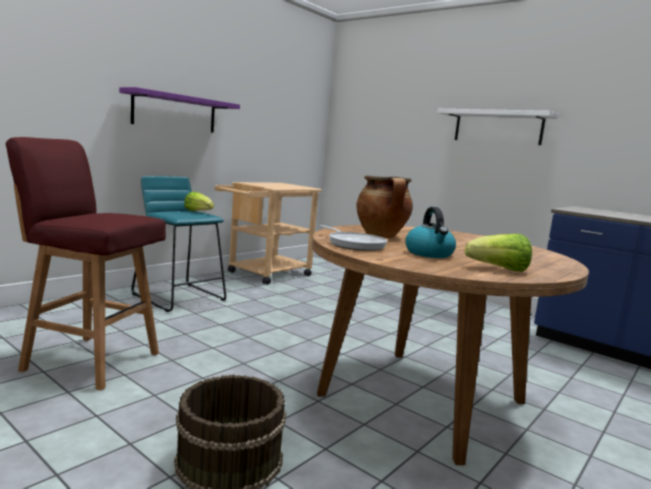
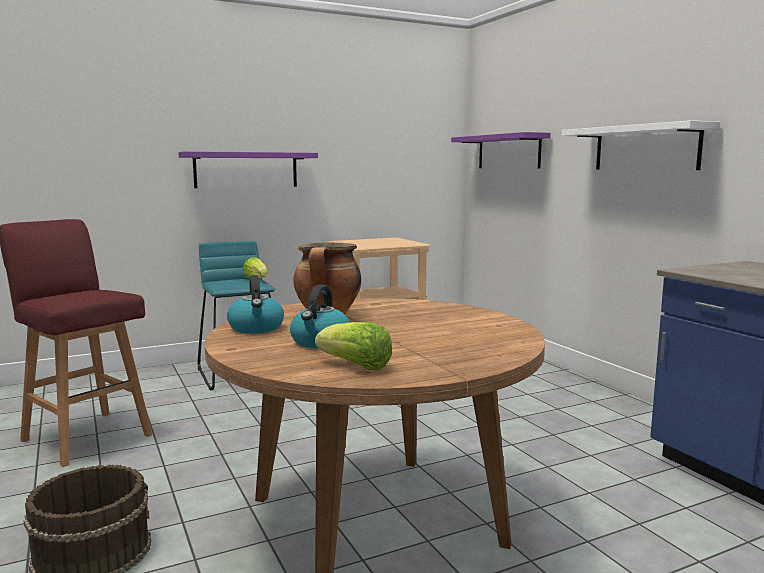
camera: 25 degrees right, 0 degrees up
frying pan [320,225,387,251] -> kettle [227,275,284,334]
none -> purple shelf [451,132,551,169]

